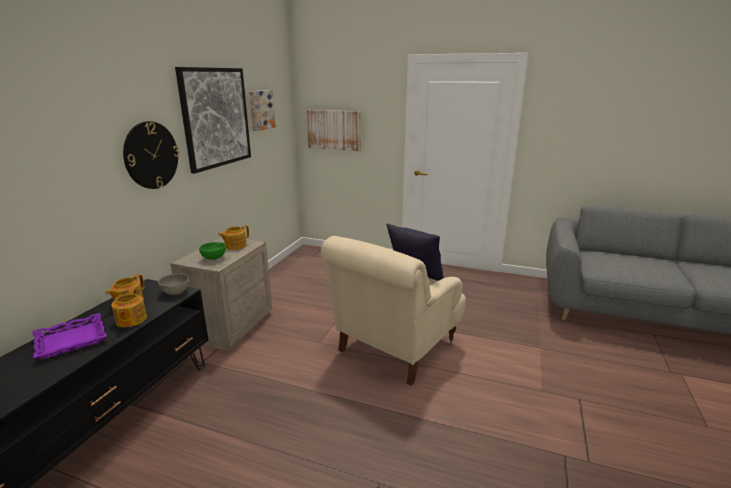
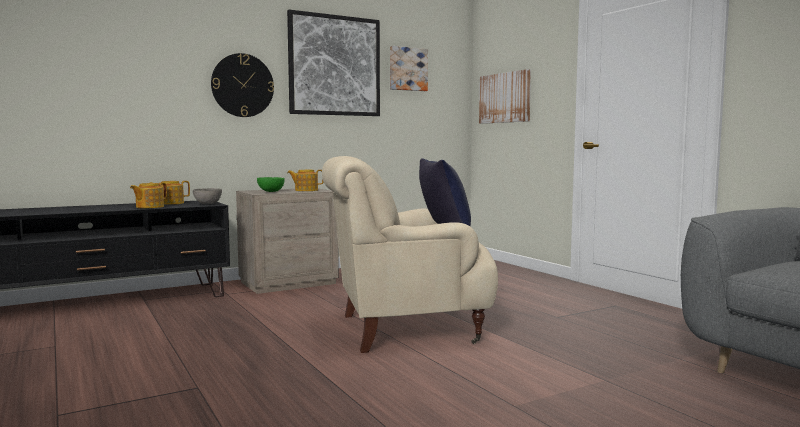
camera: 40 degrees right, 15 degrees down
purple tray [33,313,107,359] -> none

